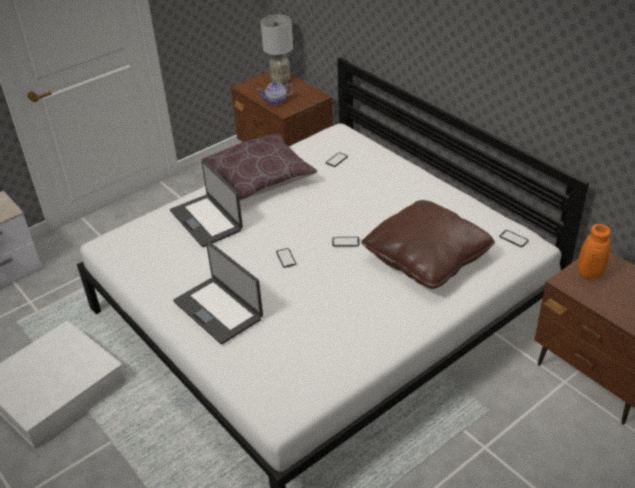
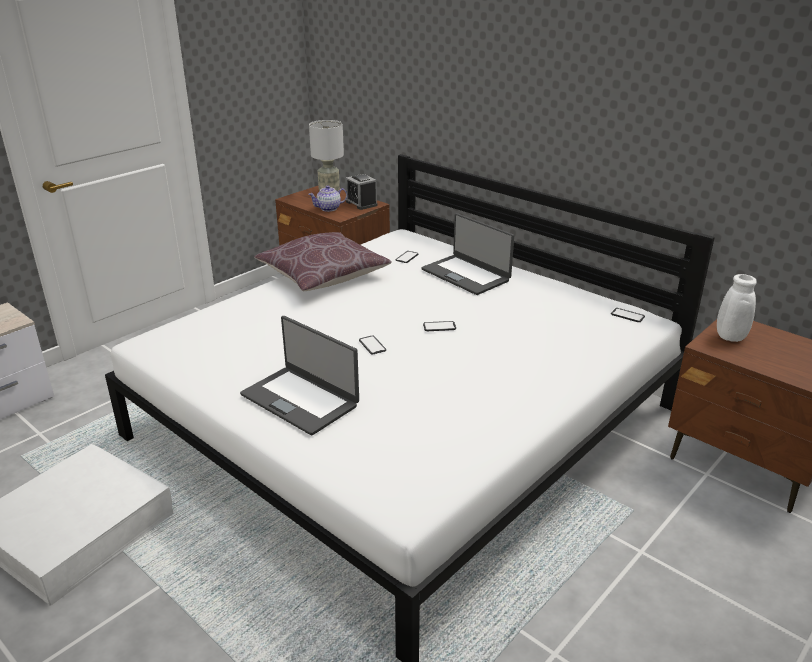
camera: 10 degrees left, 10 degrees down
laptop [170,160,243,247] -> laptop moved to [421,213,514,295]
brown pillow [361,200,495,289] -> none
orange vase [575,224,611,279] -> white vase [717,274,757,342]
none -> alarm clock [346,174,378,210]

